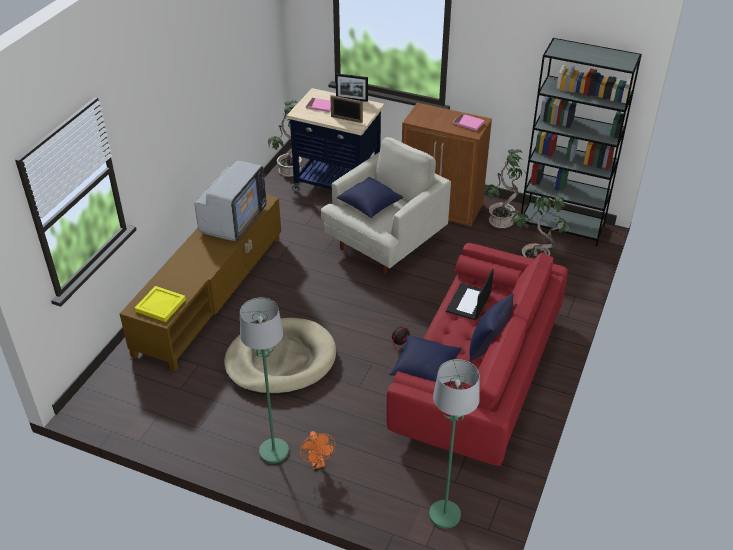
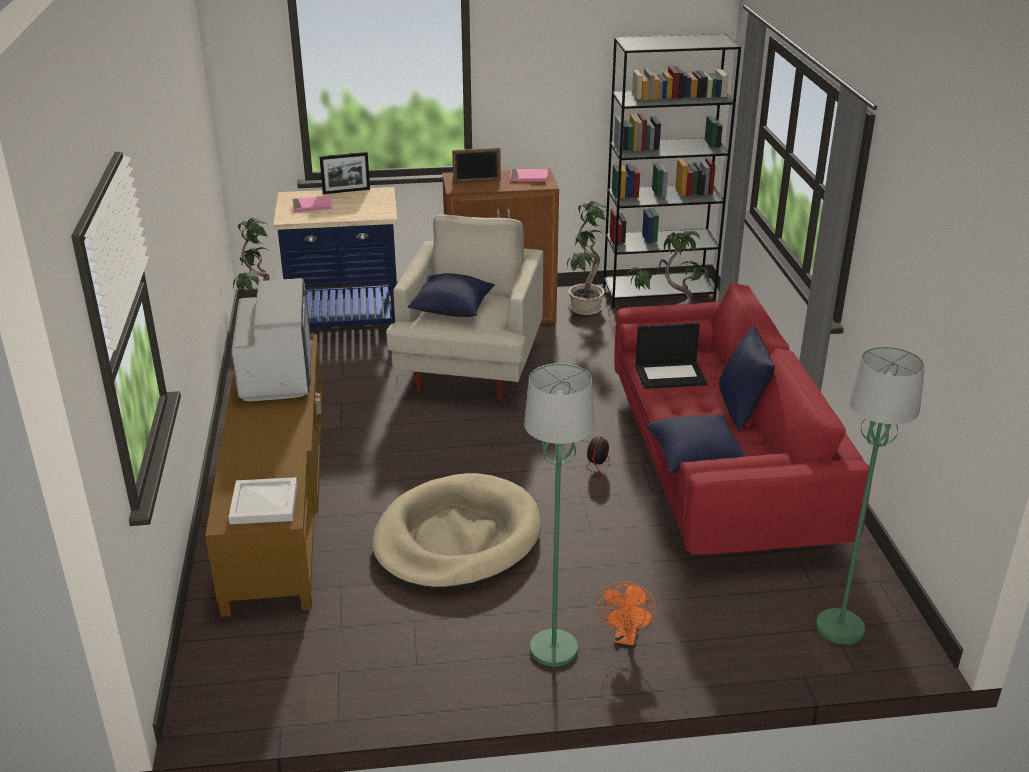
camera: 30 degrees left, 10 degrees down
yellow tray [135,286,186,322] -> white tray [228,477,297,524]
orange fan [299,431,336,469] -> orange fan turned 60 degrees clockwise [597,581,657,646]
picture frame [330,95,363,123] -> picture frame moved to [452,148,501,184]
laptop [446,269,494,320] -> laptop turned 90 degrees counterclockwise [635,323,707,389]

